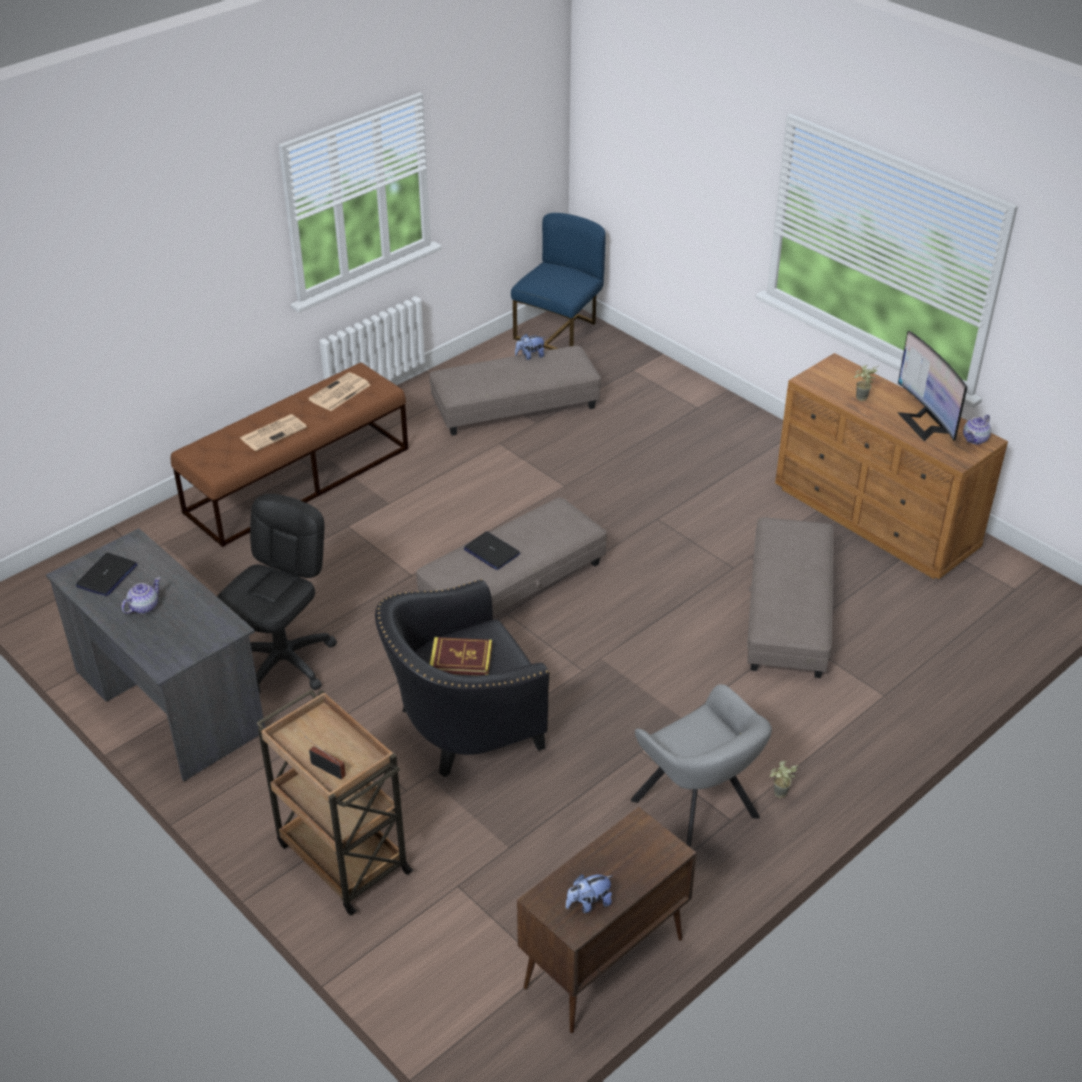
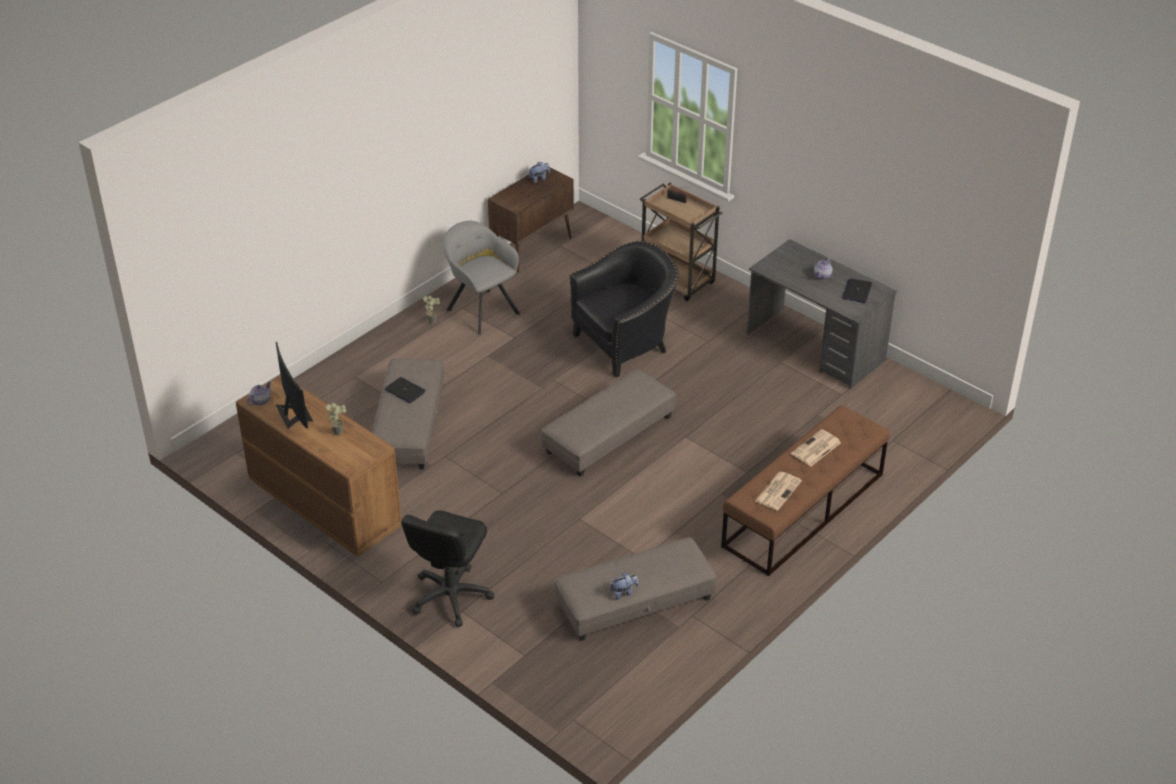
camera: 175 degrees right, 0 degrees up
black office chair [217,494,337,694] -> black office chair moved to [401,510,494,627]
book [430,637,492,675] -> none
laptop [464,531,520,570] -> laptop moved to [385,377,426,403]
blue chair [511,213,606,350] -> none

